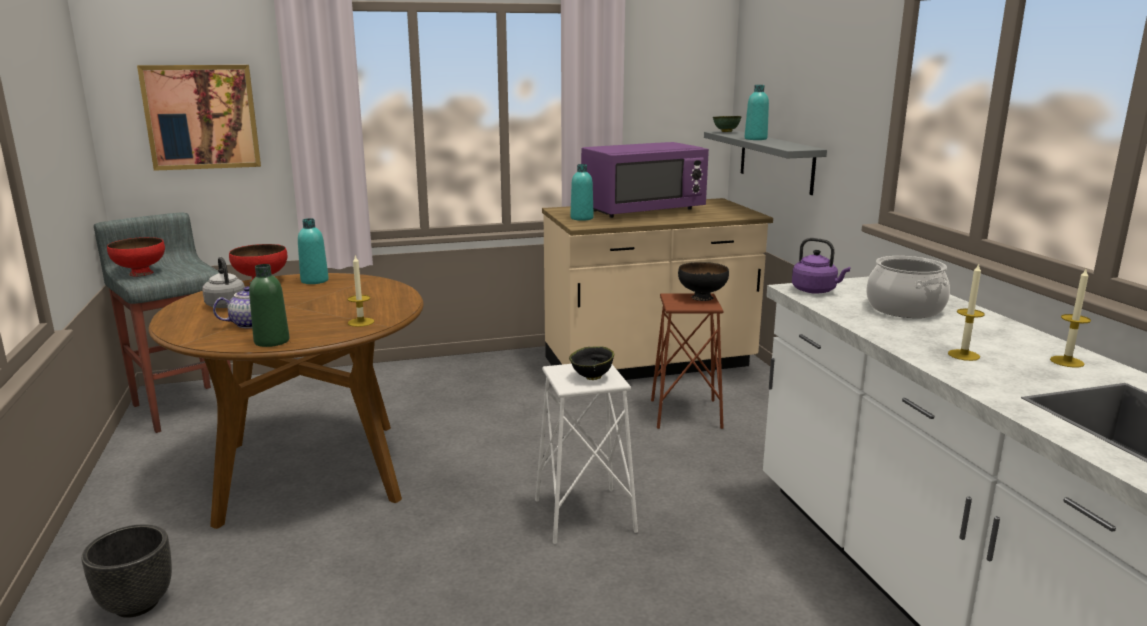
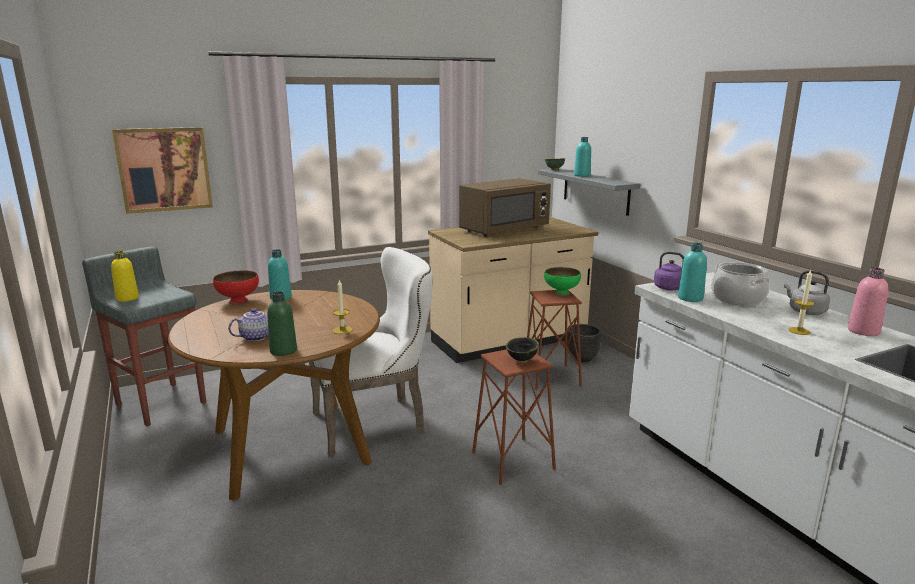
camera: 10 degrees left, 0 degrees up
black planter [82,524,172,618] -> black planter moved to [567,324,602,362]
red bowl [107,237,165,276] -> yellow bottle [111,251,139,302]
grey kettle [202,257,245,308] -> grey kettle moved to [784,270,830,315]
white stool [535,364,638,544] -> brown stool [472,349,556,485]
turquoise bottle [570,164,594,221] -> turquoise bottle moved to [678,243,707,302]
purple microwave [581,142,709,218] -> brown microwave [459,178,551,236]
black bowl [678,262,729,301] -> green bowl [544,267,581,296]
candle [1050,269,1091,368] -> pink bottle [848,267,889,336]
none -> white chair [309,247,433,457]

